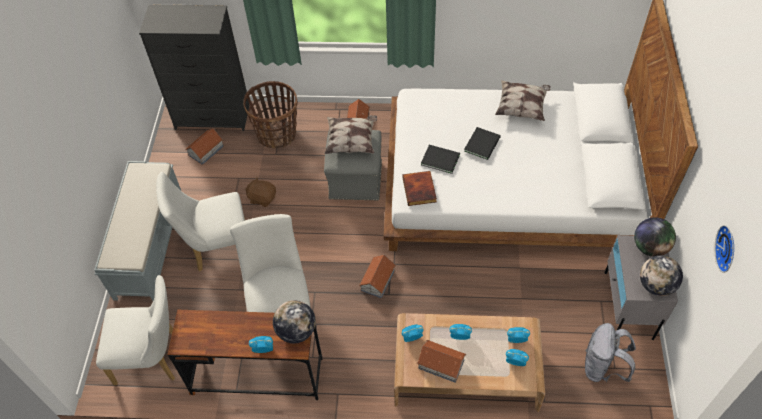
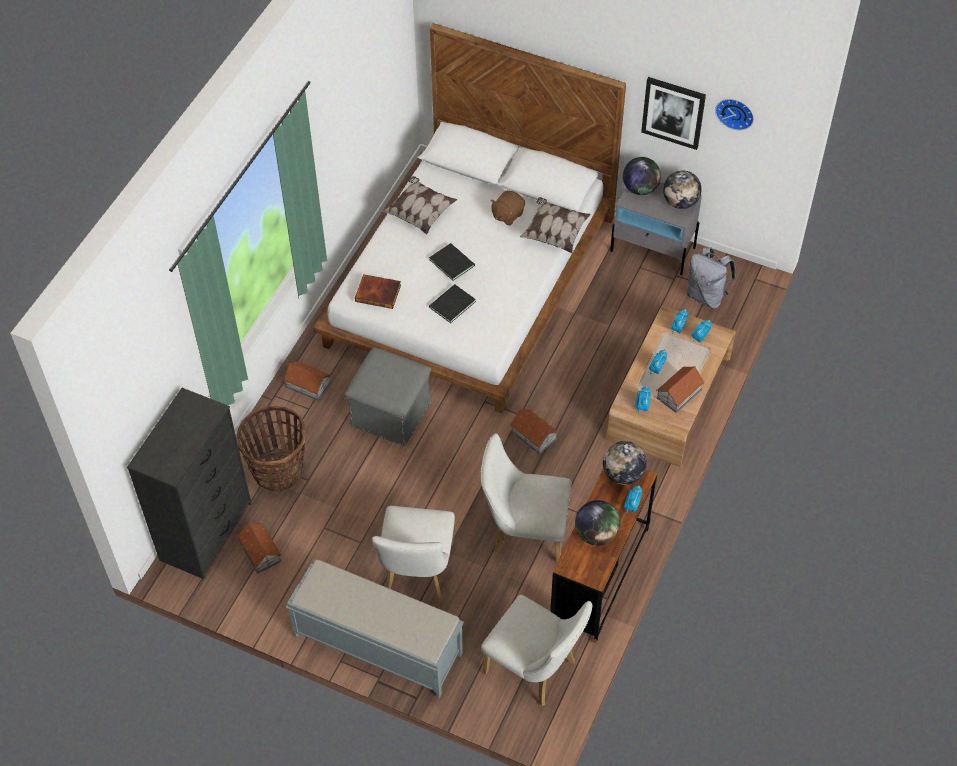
camera: 70 degrees left, 0 degrees up
white chair [96,275,175,385] -> white chair turned 105 degrees clockwise [481,595,592,706]
brown plush toy [245,177,276,207] -> brown plush toy moved to [491,190,525,225]
pillow [324,115,377,154] -> pillow moved to [520,197,590,253]
book [402,171,437,206] -> book moved to [355,274,401,309]
none -> globe [575,500,620,546]
none -> picture [641,77,706,150]

